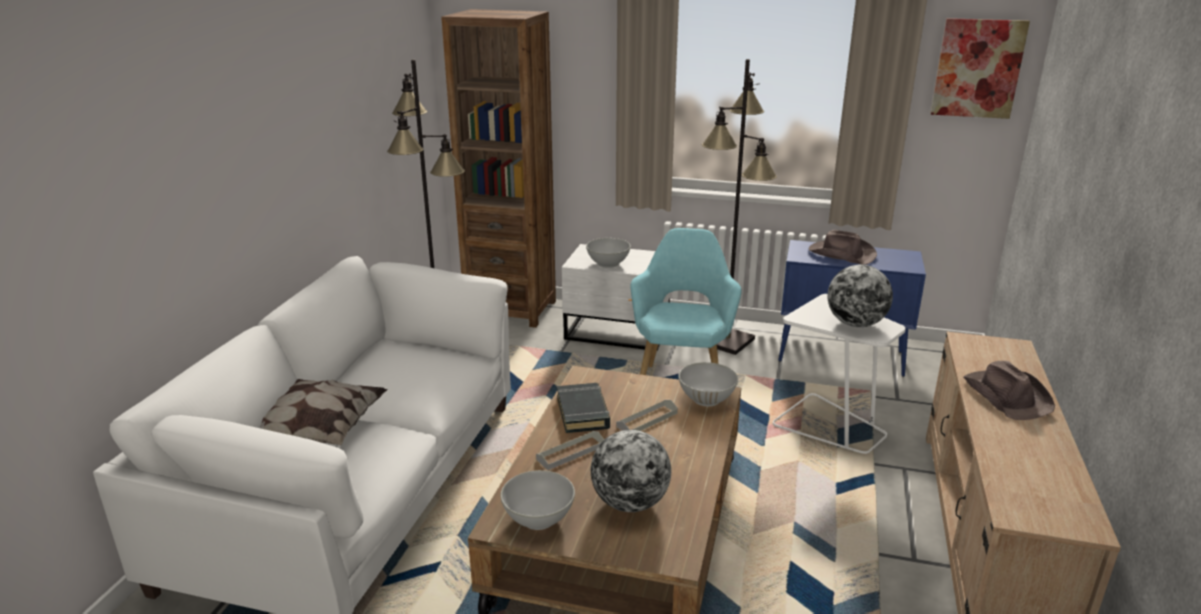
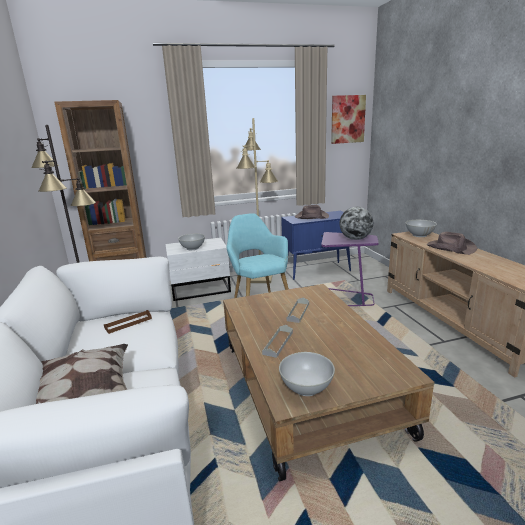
camera: 30 degrees left, 5 degrees down
black book [557,383,610,433] -> none
globe [591,430,671,512] -> none
white bowl [678,362,738,406] -> white bowl moved to [406,220,437,237]
black floor lamp [702,59,777,355] -> beige floor lamp [237,118,278,283]
white side table [773,294,906,454] -> purple side table [321,232,379,306]
none -> brown tray [104,310,152,334]

